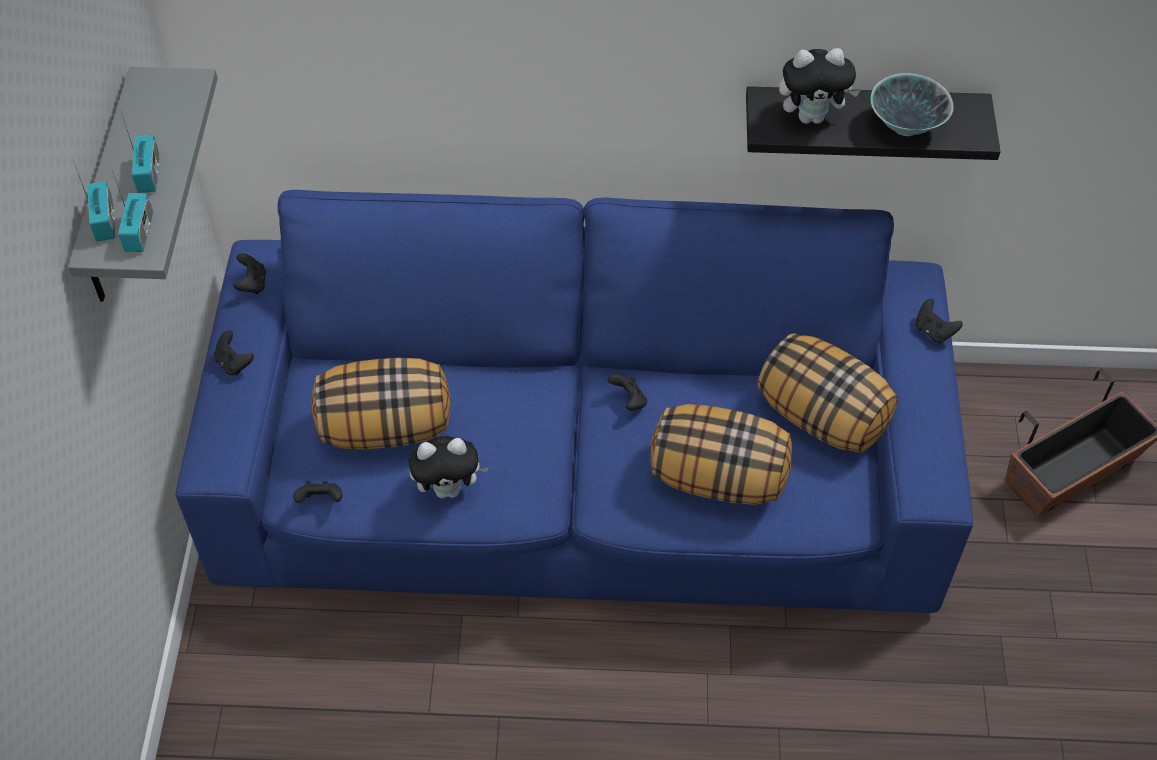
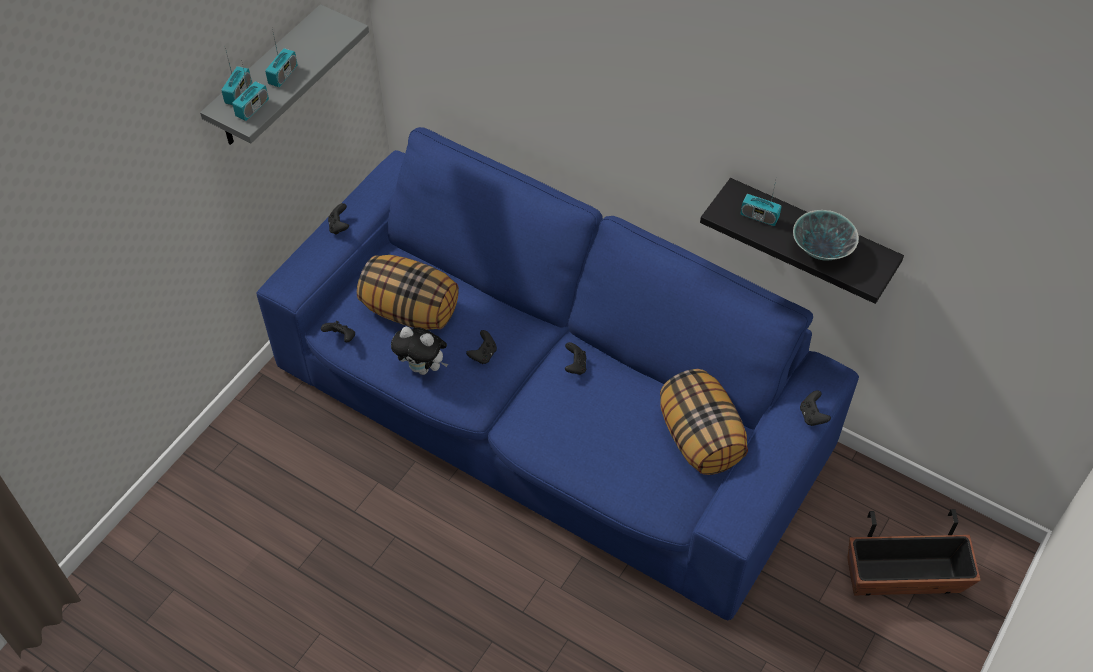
camera: 30 degrees right, 0 degrees up
black game controller [233,253,266,294] -> black game controller moved to [466,330,497,364]
pillow [650,404,792,505] -> none
plush toy [779,48,861,124] -> radio [740,181,782,226]

